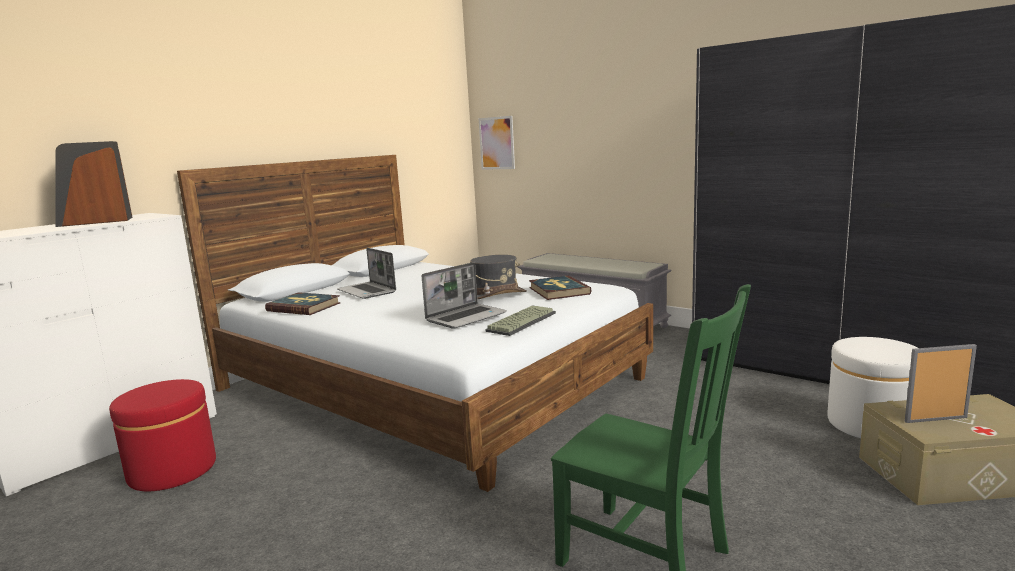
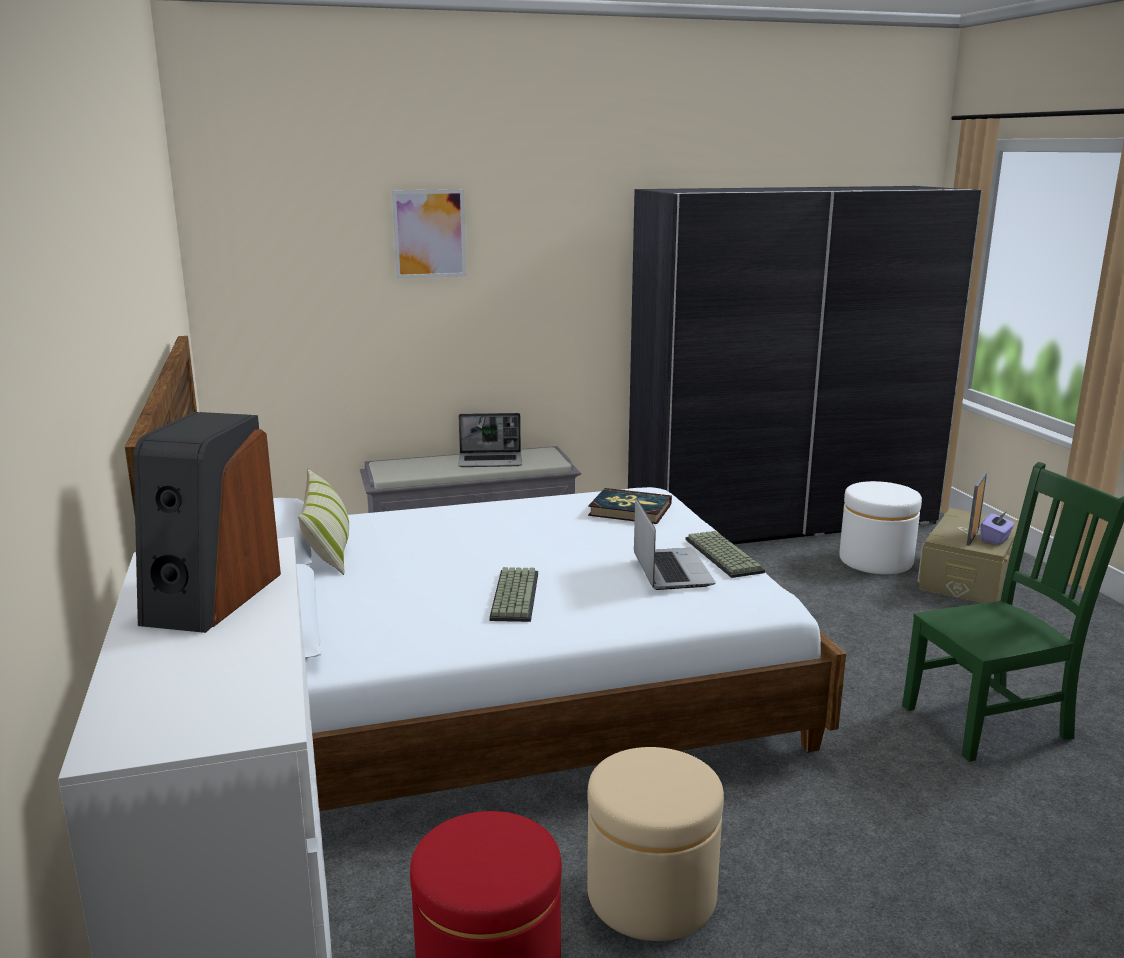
camera: 55 degrees left, 5 degrees up
book [265,292,340,315] -> none
laptop [337,248,396,299] -> laptop moved to [458,413,522,467]
grey hat [470,255,526,300] -> none
picture [479,116,515,170] -> picture moved to [392,189,466,279]
none -> pillow [298,469,349,575]
none -> keyboard [489,567,538,622]
none -> beige ottoman [587,747,724,941]
none -> purple tissue box [981,511,1015,545]

